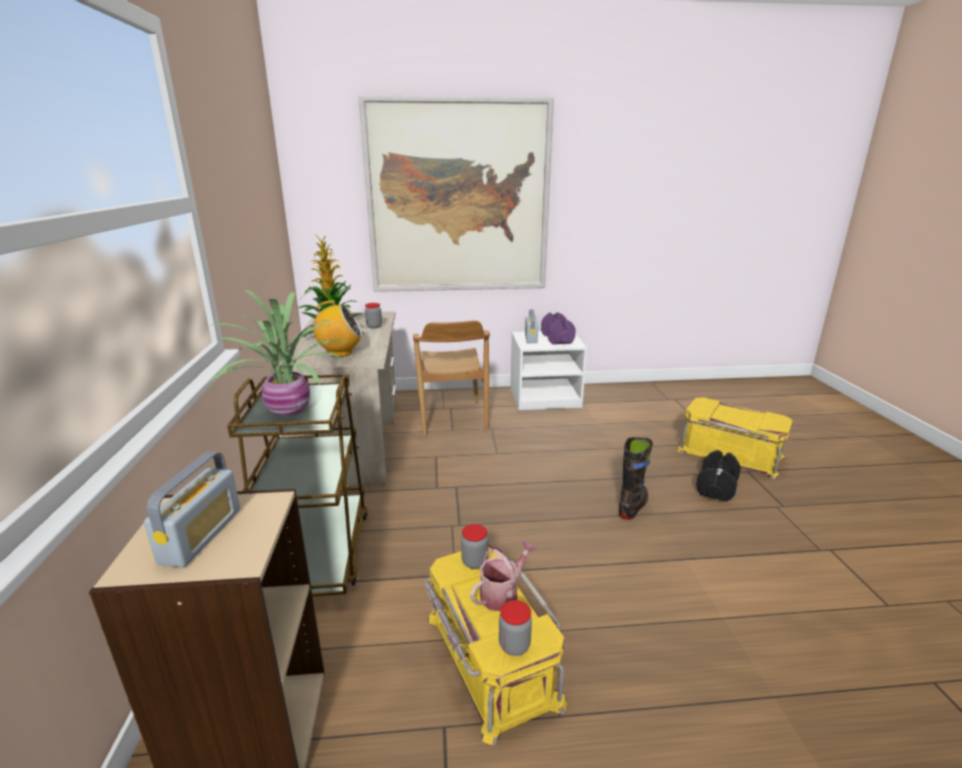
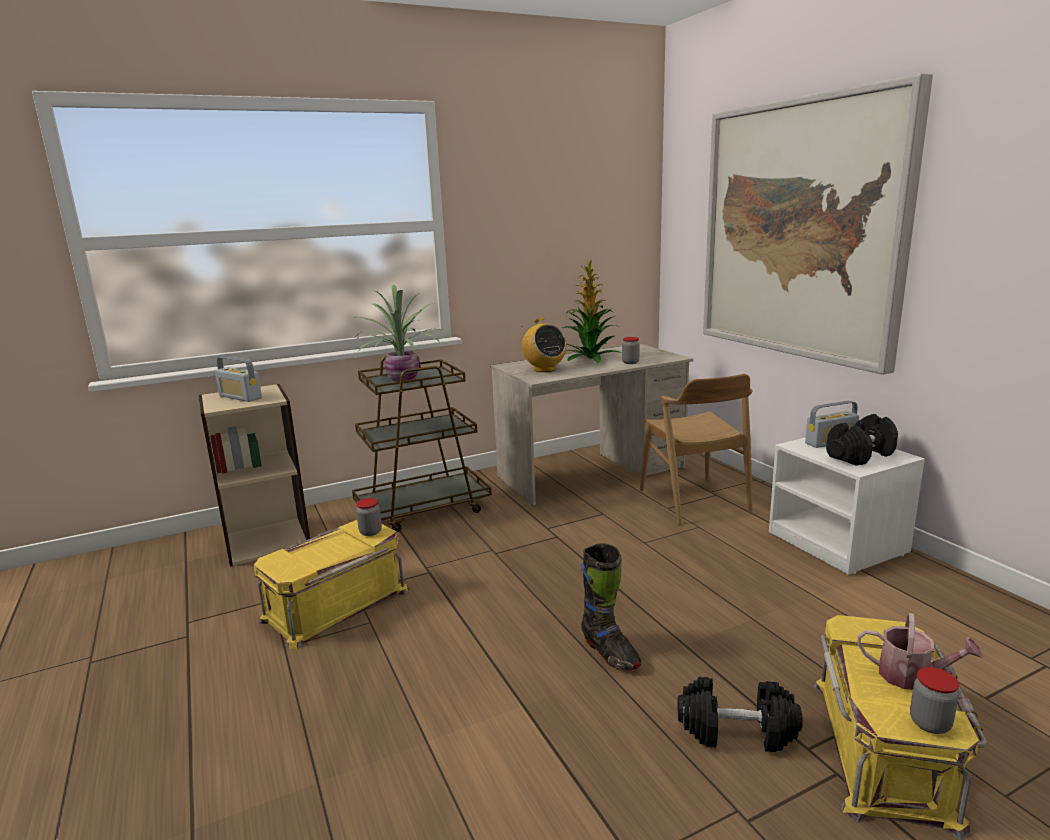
camera: 70 degrees right, 5 degrees down
radio [144,452,240,568] -> radio turned 45 degrees clockwise [215,356,262,402]
brown chair [413,320,490,436] -> brown chair turned 75 degrees counterclockwise [640,374,753,525]
watering can [470,540,537,611] -> watering can moved to [858,613,983,690]
jar [499,600,532,656] -> jar moved to [910,667,959,734]
purple dumbbell [541,312,576,344] -> black dumbbell [826,414,898,466]
black boot [619,437,653,520] -> black boot turned 45 degrees clockwise [581,543,641,671]

